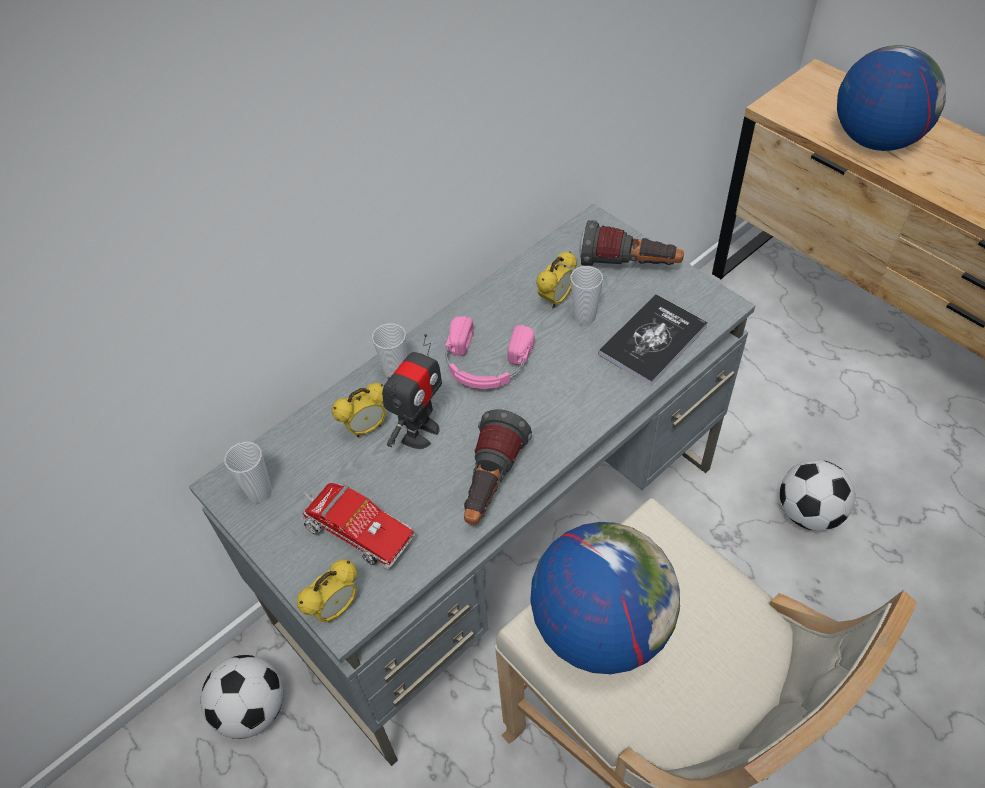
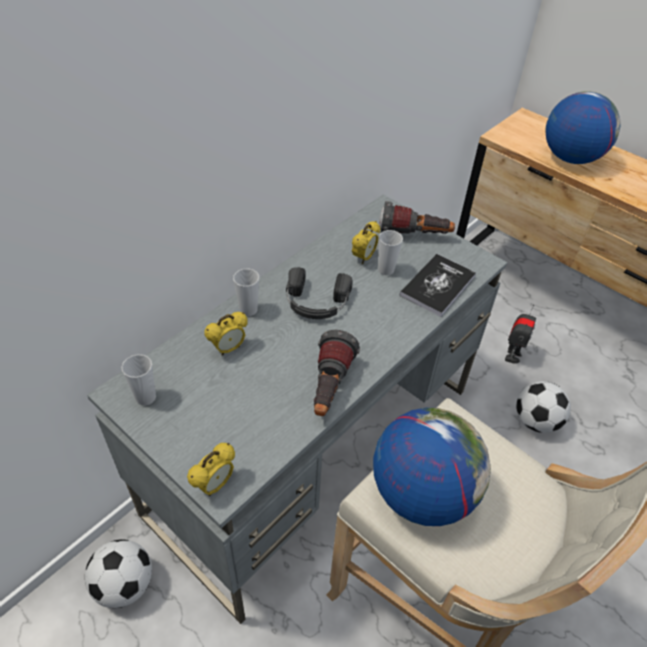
camera: 10 degrees left, 5 degrees down
toy truck [301,483,415,569] -> none
toy robot [382,334,442,449] -> toy robot moved to [505,305,536,364]
pink headphones [446,316,534,389] -> black headphones [286,267,353,319]

